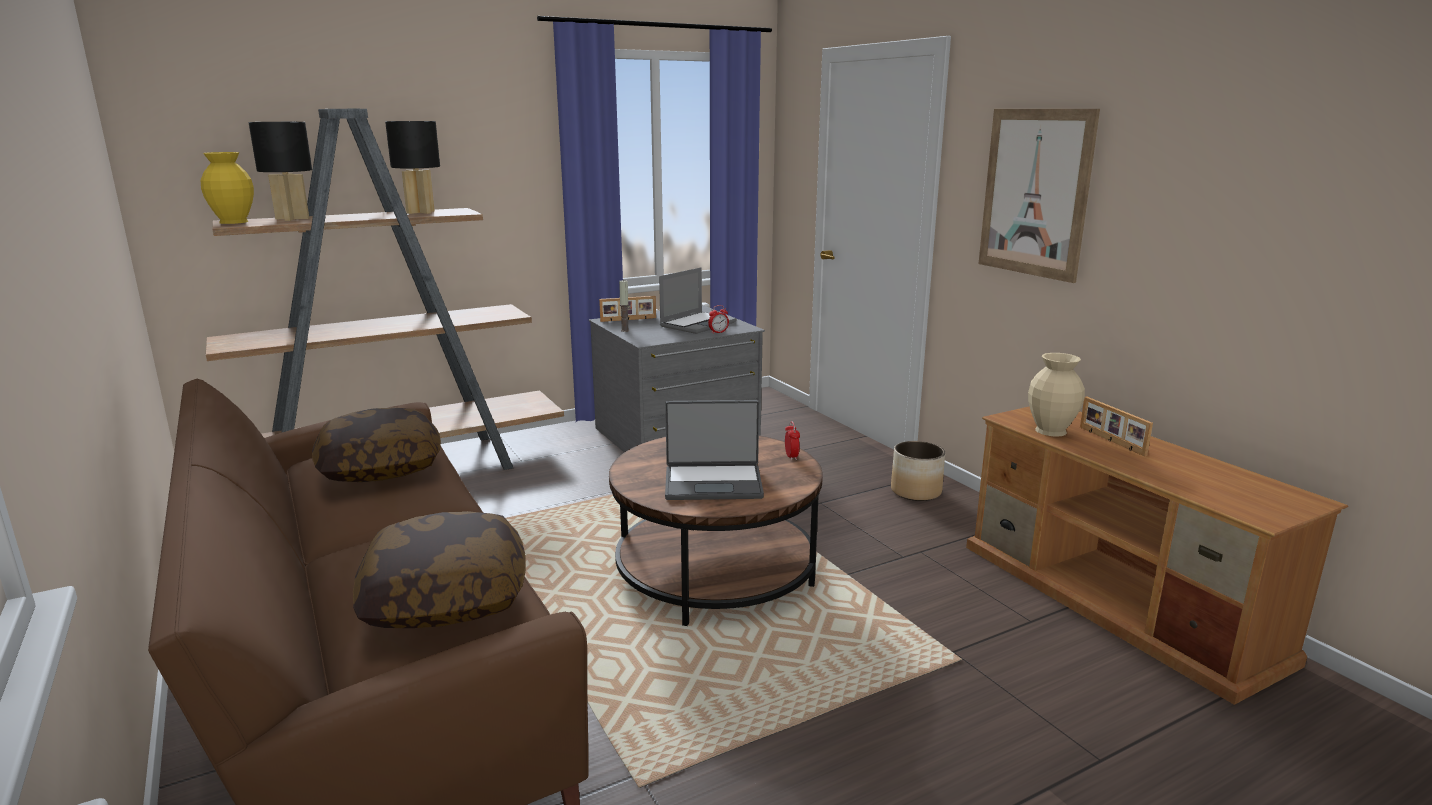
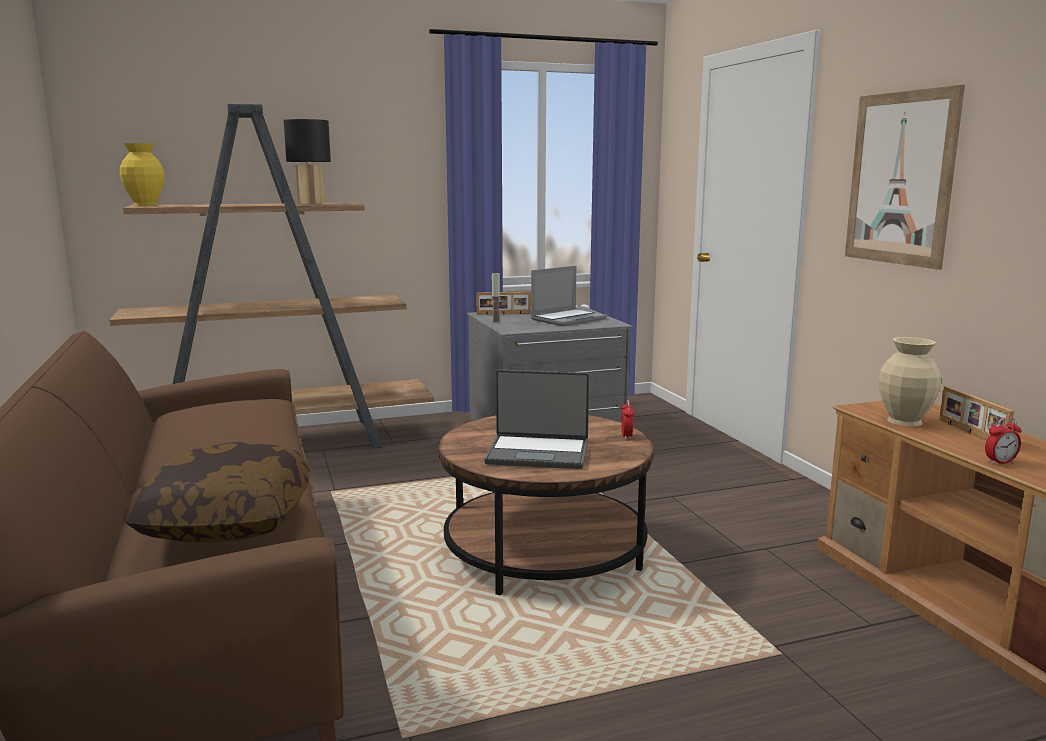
camera: 10 degrees right, 5 degrees down
black table lamp [249,122,312,221] -> none
pillow [312,407,441,482] -> none
alarm clock [708,305,729,334] -> alarm clock moved to [985,417,1021,465]
planter [891,441,945,501] -> none

